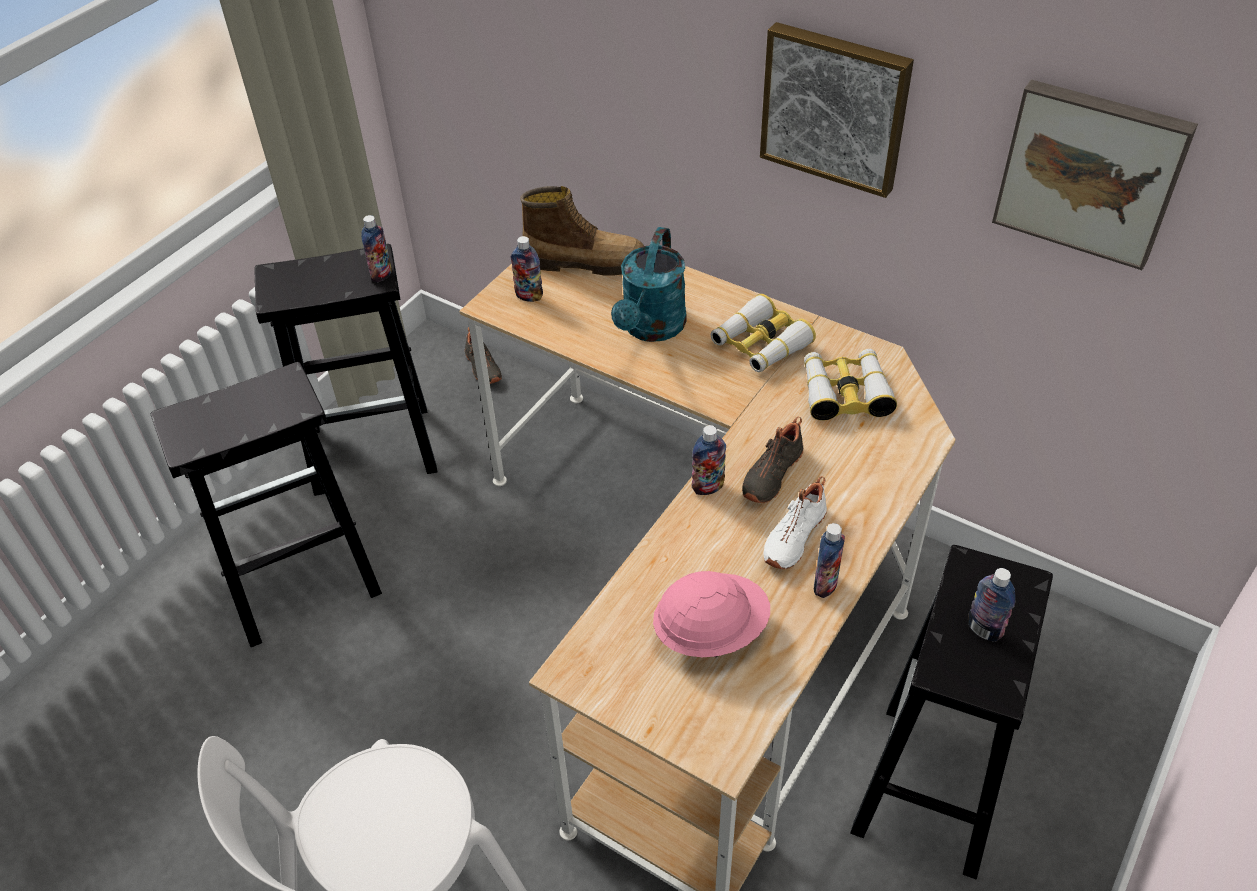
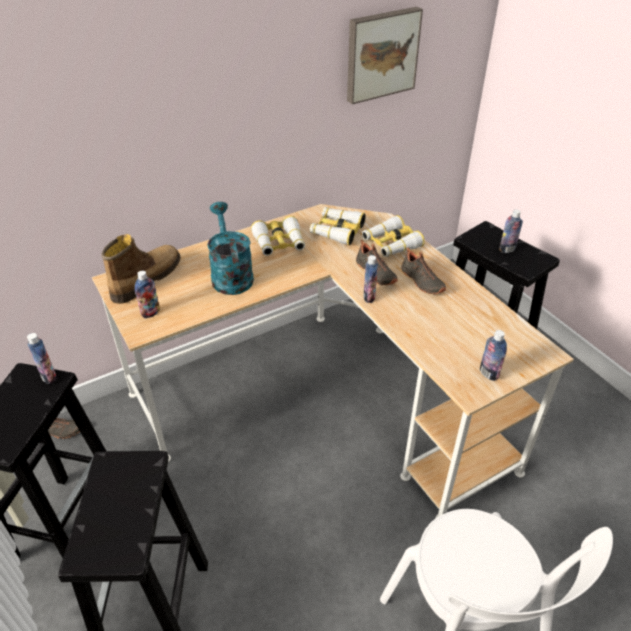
camera: 65 degrees left, 5 degrees down
turquoise watering can [611,227,687,342] -> turquoise watering can turned 150 degrees counterclockwise [207,202,254,295]
pink hard hat [653,571,770,657] -> none
picture [760,22,914,198] -> none
white shoe [764,476,827,569] -> black shoe [401,248,446,294]
bottle [814,523,845,598] -> bottle moved to [480,330,507,381]
none -> binoculars [362,215,425,257]

